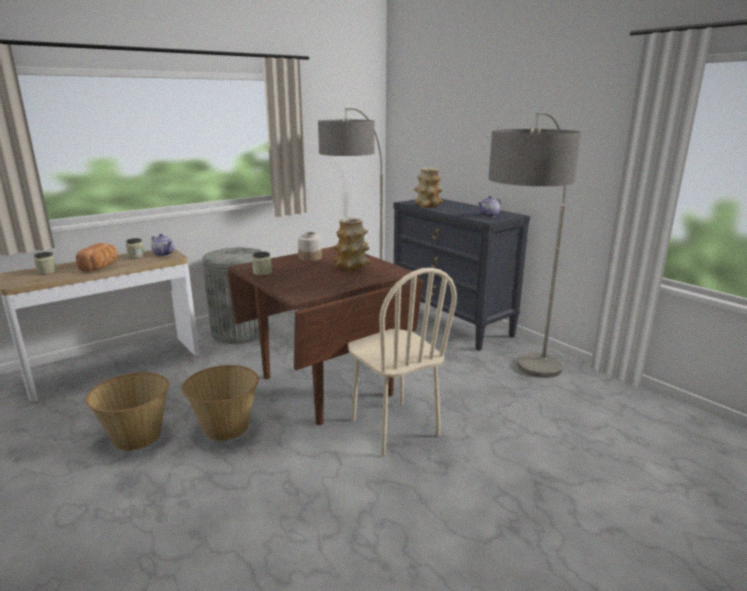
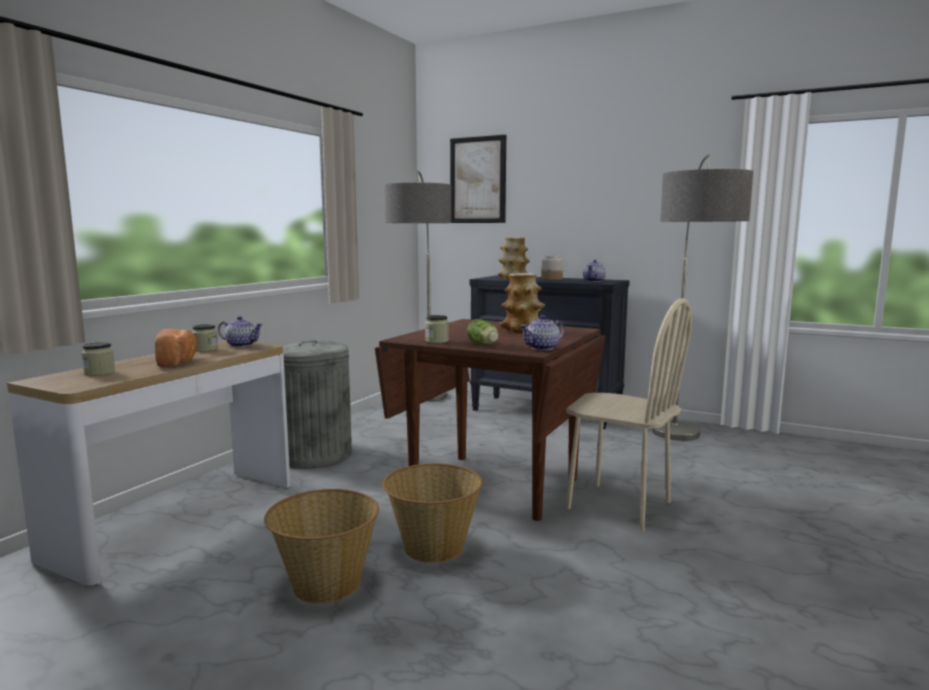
camera: 25 degrees left, 10 degrees down
jar [298,232,322,262] -> jar moved to [541,256,563,280]
none -> picture [450,135,506,223]
none -> lettuce [467,319,499,345]
none -> teapot [520,315,565,350]

